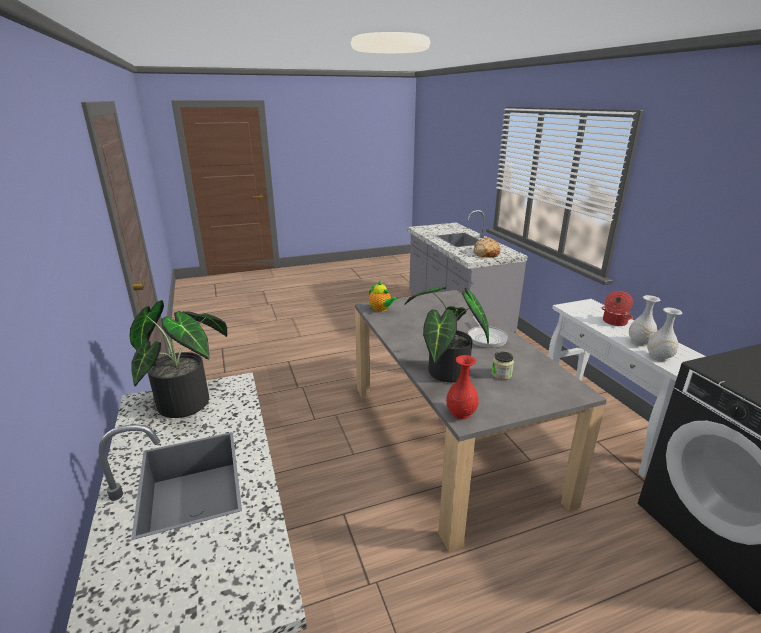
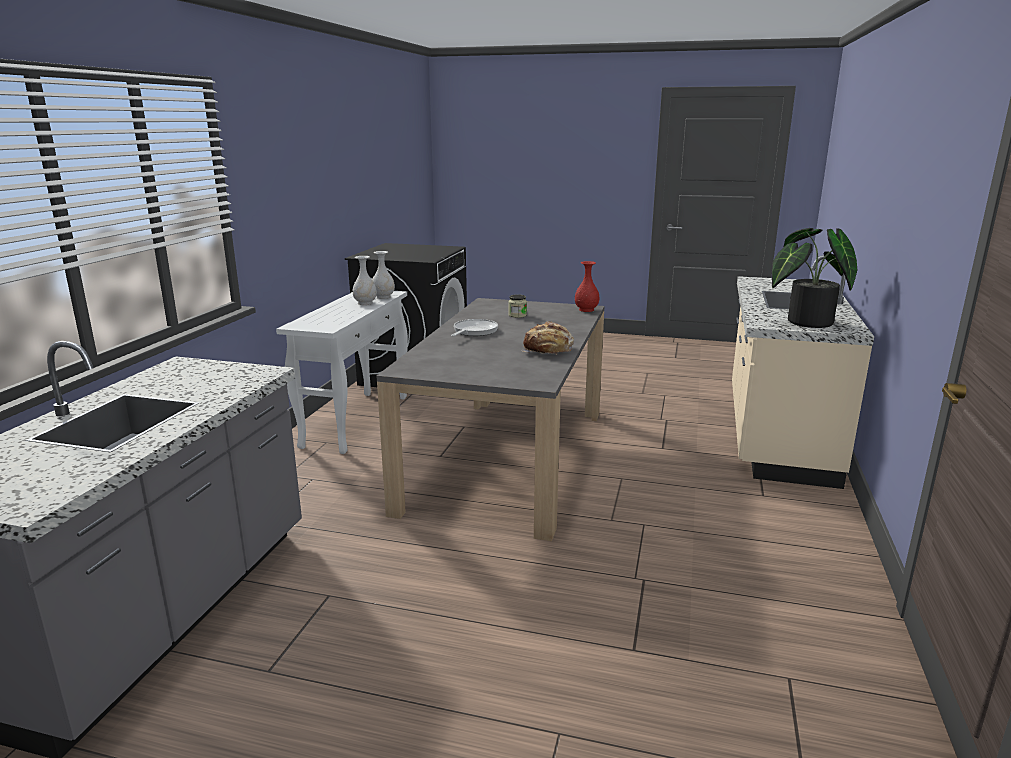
camera: 145 degrees left, 5 degrees down
teapot [369,280,398,312] -> none
potted plant [405,287,489,383] -> none
bread [473,237,500,258] -> bread moved to [521,321,574,355]
cooking pot [602,291,633,326] -> none

